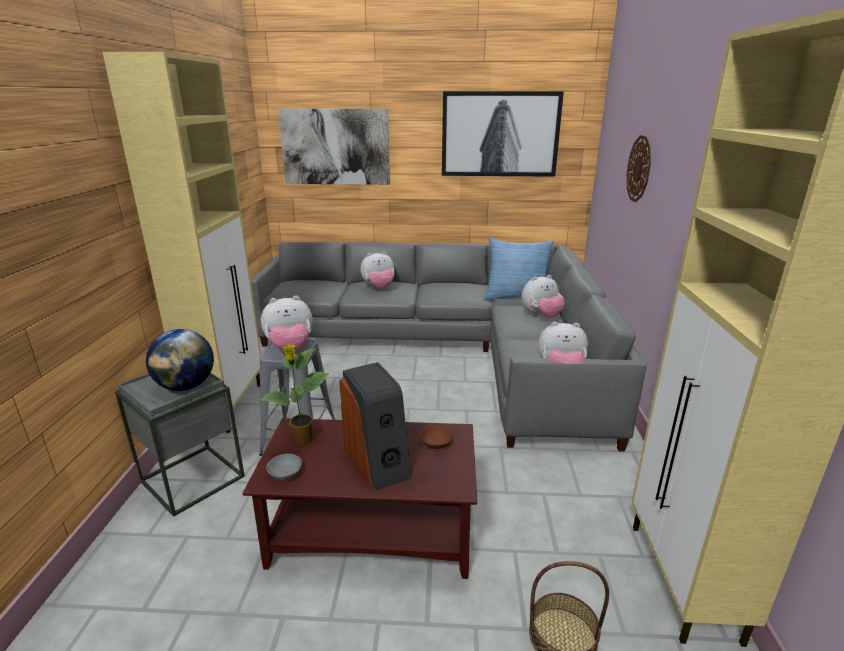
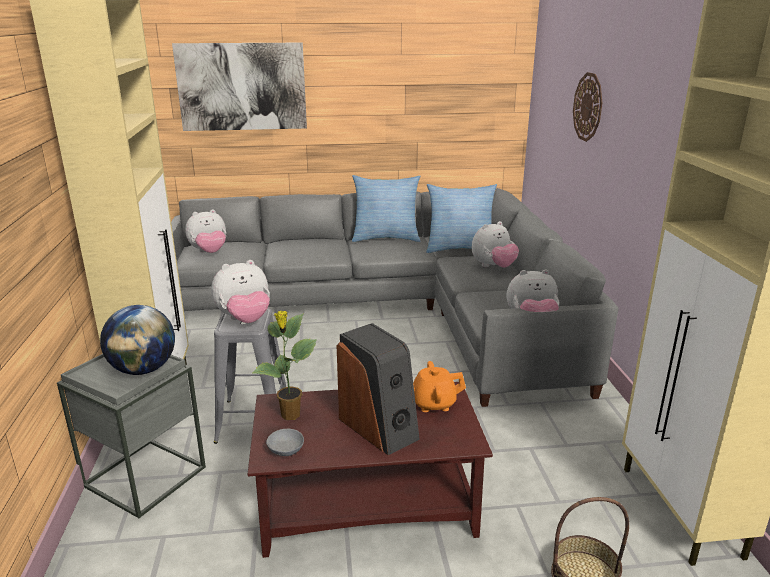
camera: 10 degrees left, 0 degrees up
plush toy [360,251,394,289] -> plush toy moved to [185,209,226,253]
brown bowl [420,426,453,449] -> orange teapot [413,361,466,412]
picture [442,91,564,177] -> none
none -> pillow [352,175,420,242]

